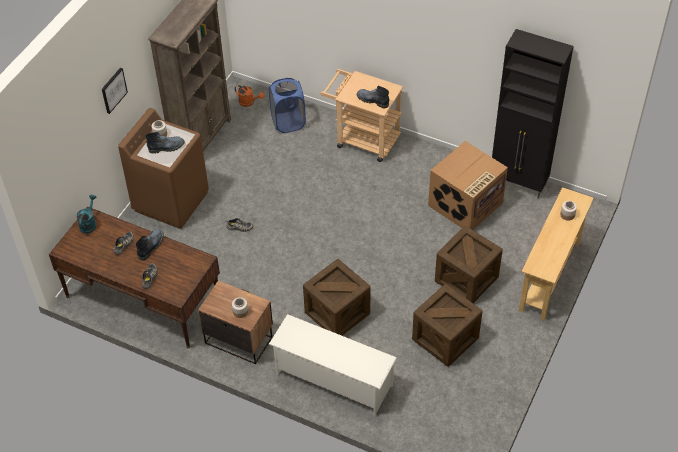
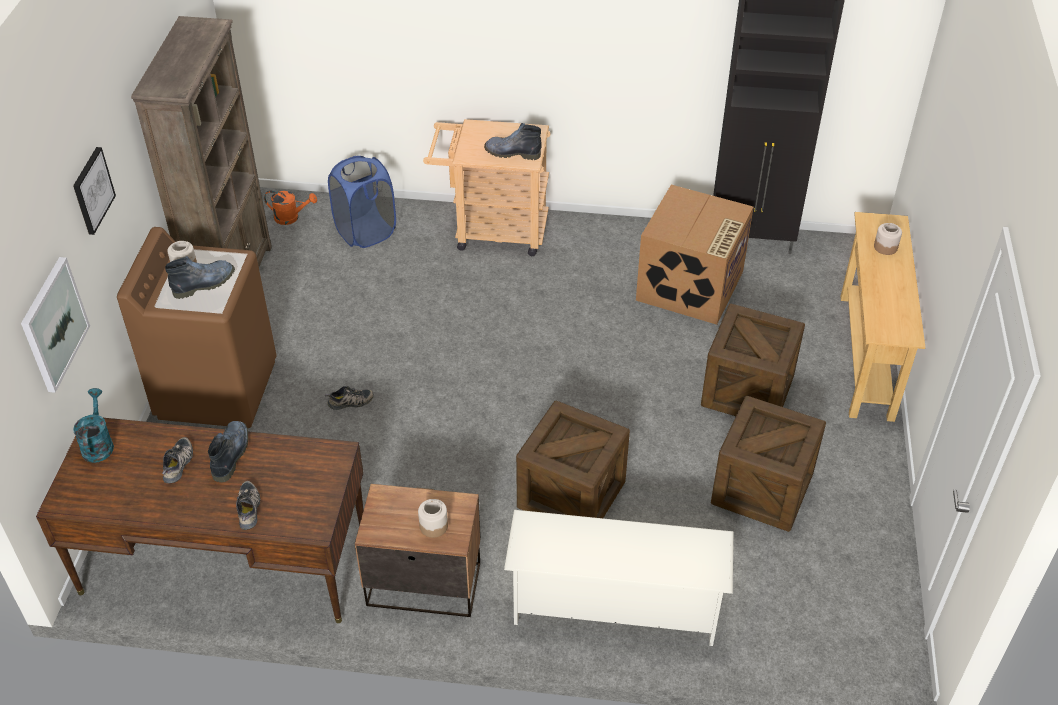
camera: 20 degrees left, 5 degrees down
none -> picture [21,257,90,393]

